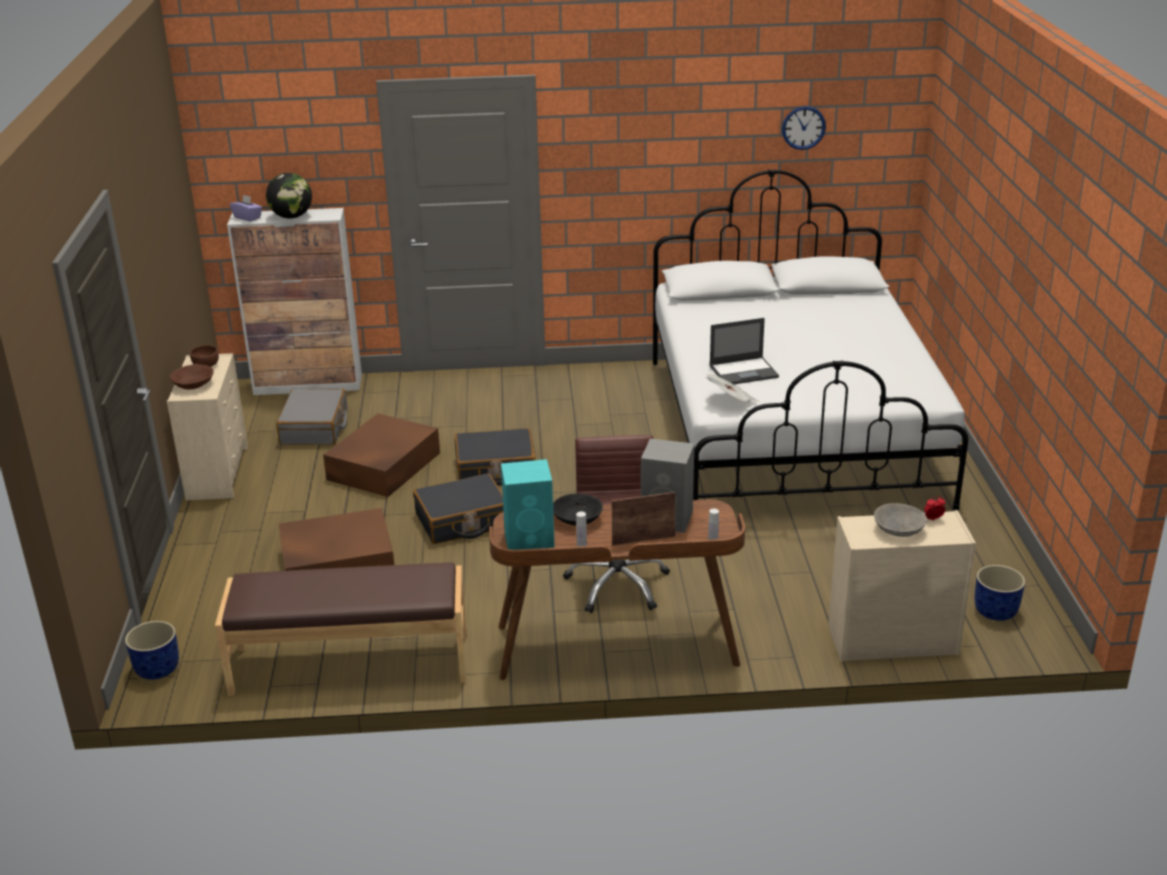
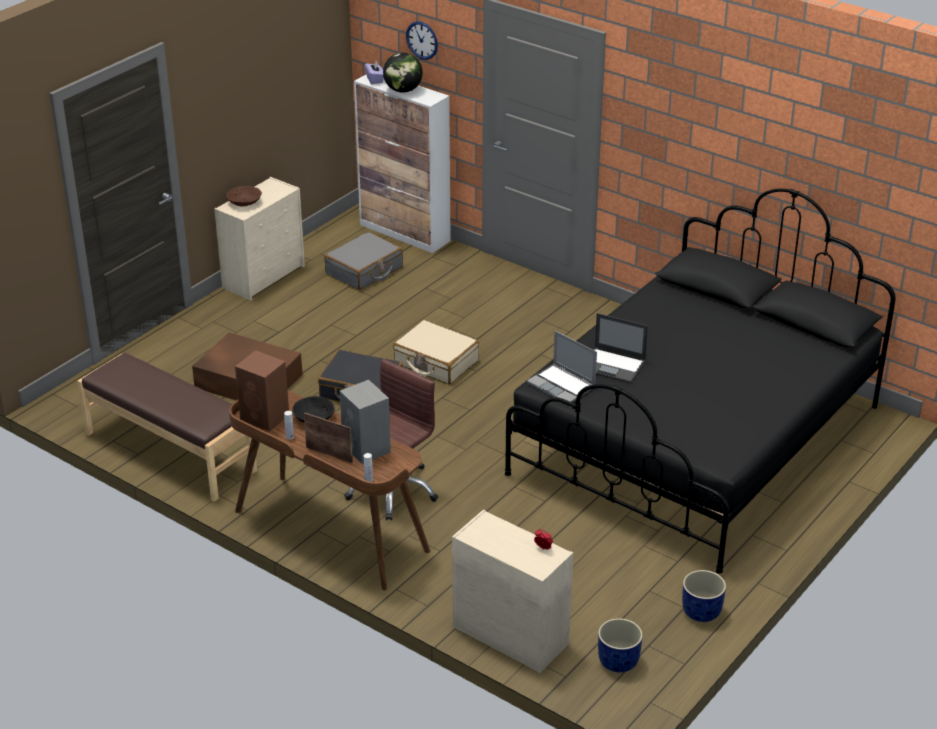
camera: 40 degrees right, 5 degrees up
blue planter [125,621,179,680] -> blue planter moved to [682,570,726,622]
brown bowl [190,345,219,367] -> none
brown storage box [323,414,440,497] -> none
black suitcase [455,428,536,486] -> beige suitcase [393,320,479,384]
turquoise speaker [501,459,555,550] -> brown speaker [235,350,289,432]
white bed [653,169,968,510] -> black bed [505,188,896,574]
newspaper [705,374,760,402] -> laptop [527,331,597,402]
wall clock [782,106,826,150] -> wall clock moved to [406,21,438,60]
grey bowl [874,503,928,537] -> none

